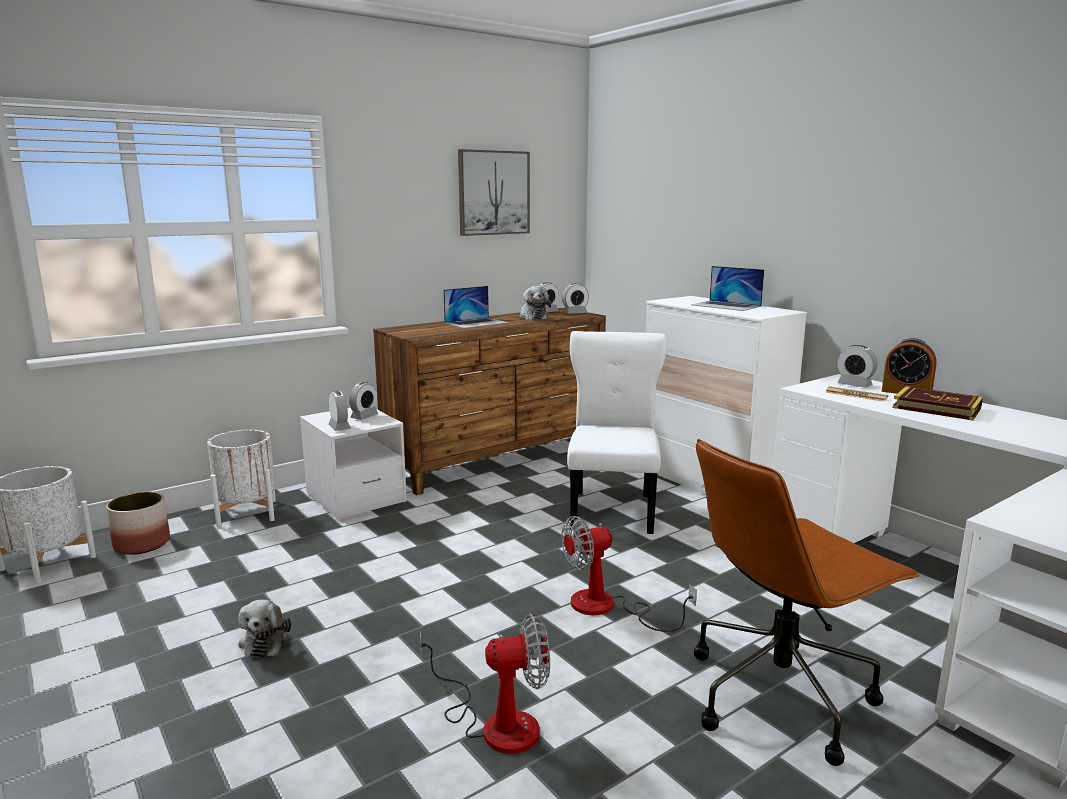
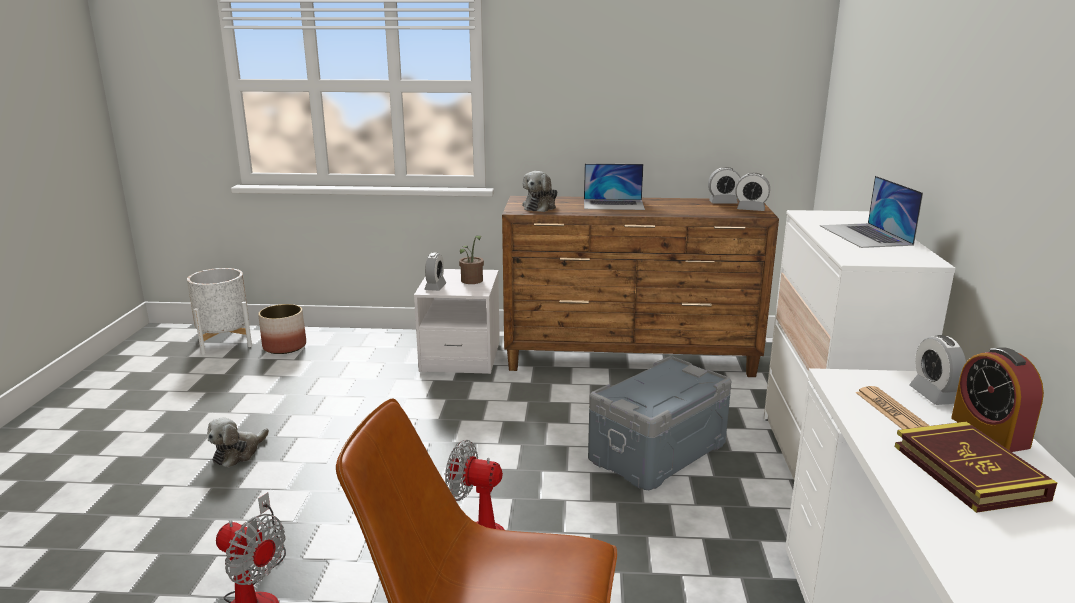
camera: 40 degrees right, 5 degrees up
white planter [207,430,276,527] -> none
alarm clock [349,382,378,420] -> potted plant [459,235,484,284]
picture [458,149,530,236] -> none
plush toy [519,286,551,320] -> plush toy moved to [522,171,557,212]
white chair [567,331,666,534] -> grey storage box [588,356,731,490]

